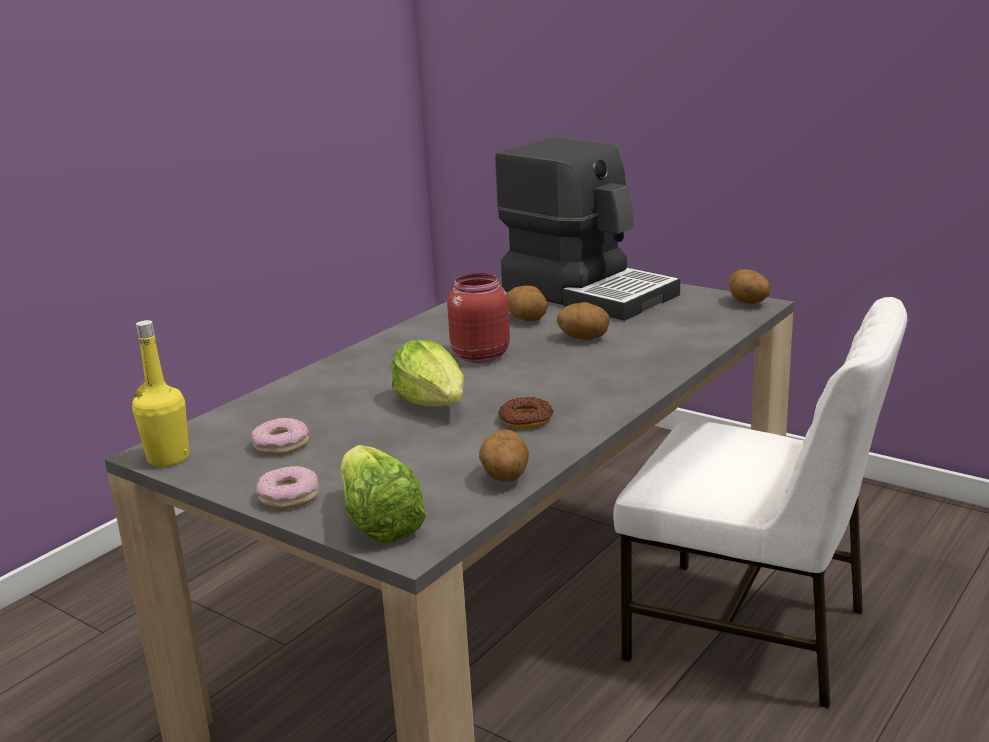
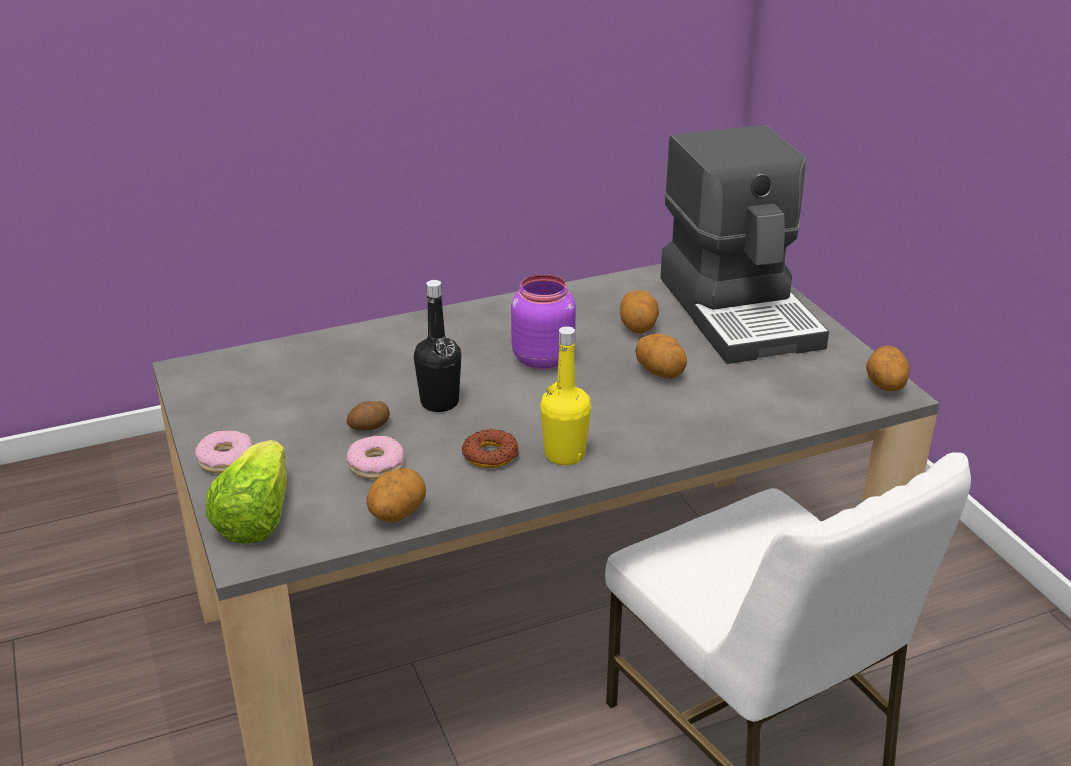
camera: 30 degrees right, 10 degrees up
yellow bottle [132,320,189,467] -> yellow bottle moved to [540,326,591,465]
donut [251,418,309,455] -> donut moved to [346,436,404,479]
lettuce [392,339,464,407] -> black bottle [414,280,461,412]
red jar [447,273,510,363] -> purple jar [511,274,576,370]
none -> potato [347,401,390,431]

